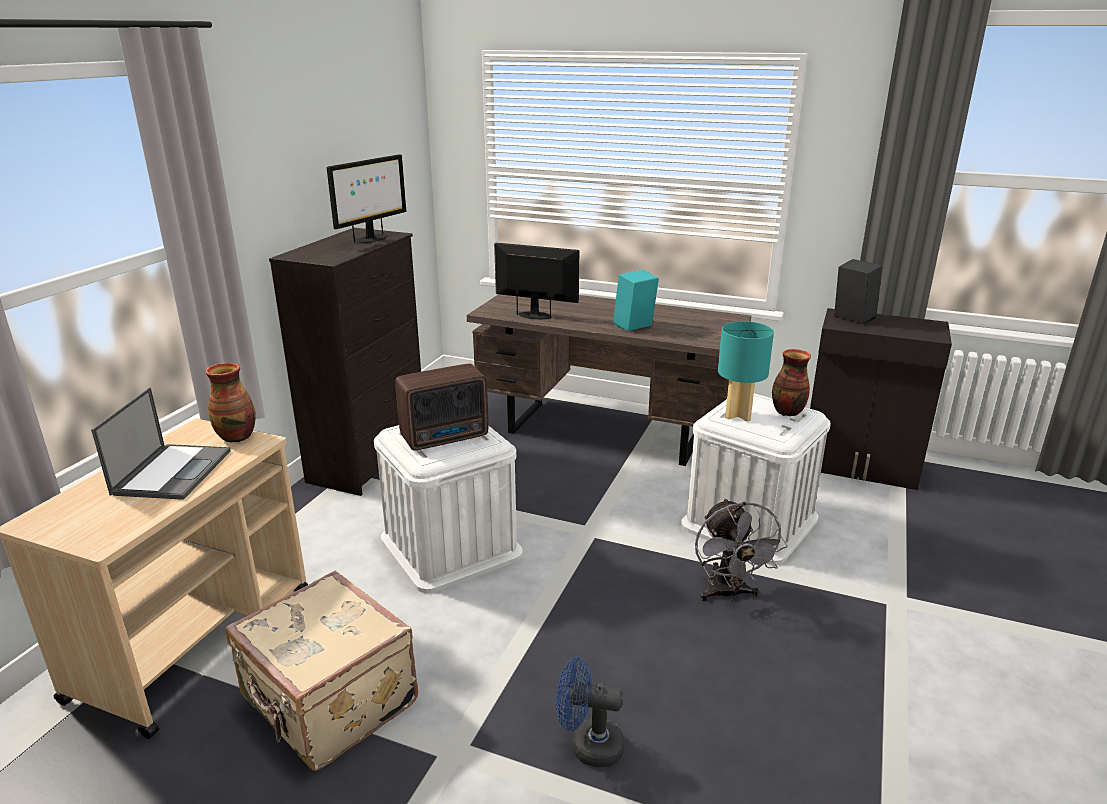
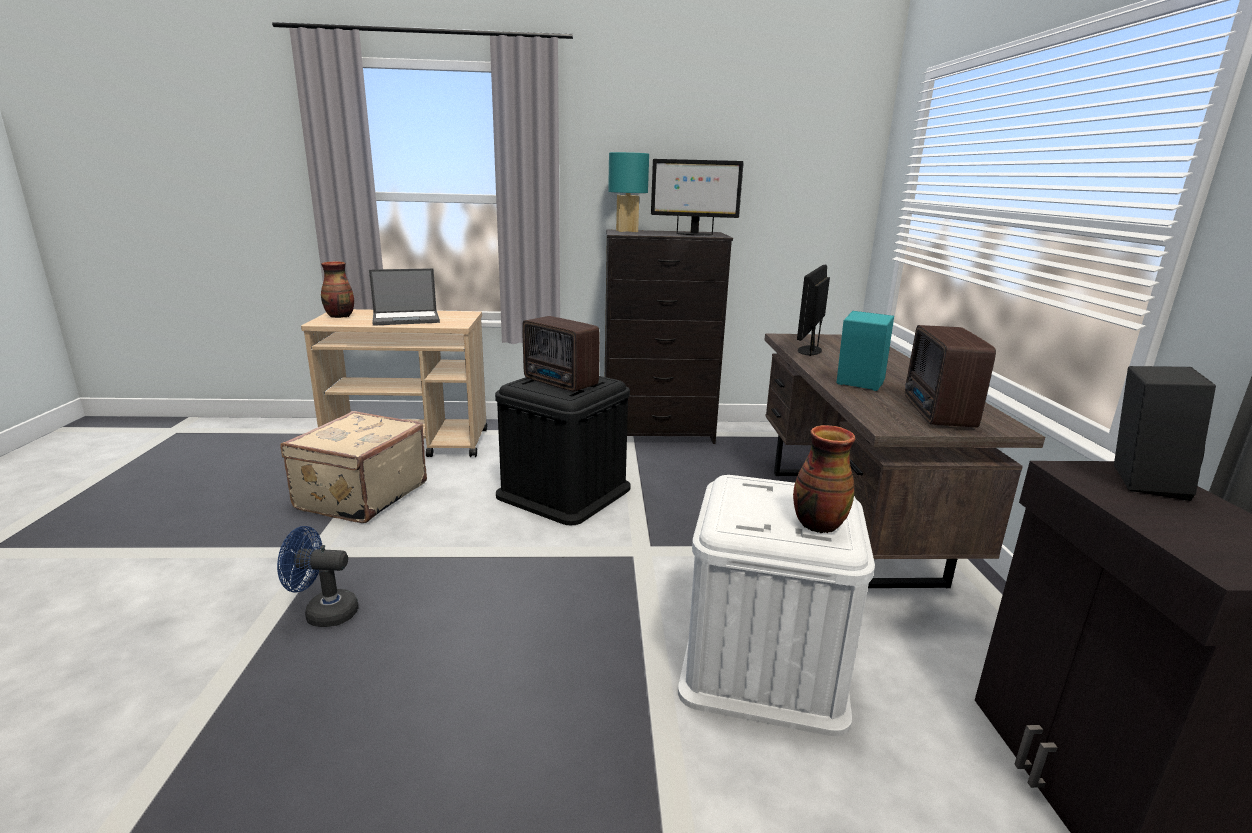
camera: 65 degrees right, 5 degrees down
vase [205,363,256,443] -> vase moved to [321,261,354,318]
white storage box [374,425,523,593] -> black storage box [495,376,631,525]
monitor [494,243,579,319] -> monitor turned 150 degrees counterclockwise [797,265,830,356]
blue fan [556,657,624,768] -> blue fan turned 75 degrees counterclockwise [277,526,359,627]
grey fan [695,498,787,601] -> none
turquoise table lamp [718,321,774,422] -> turquoise table lamp moved to [608,152,649,232]
none -> radio [905,325,996,428]

